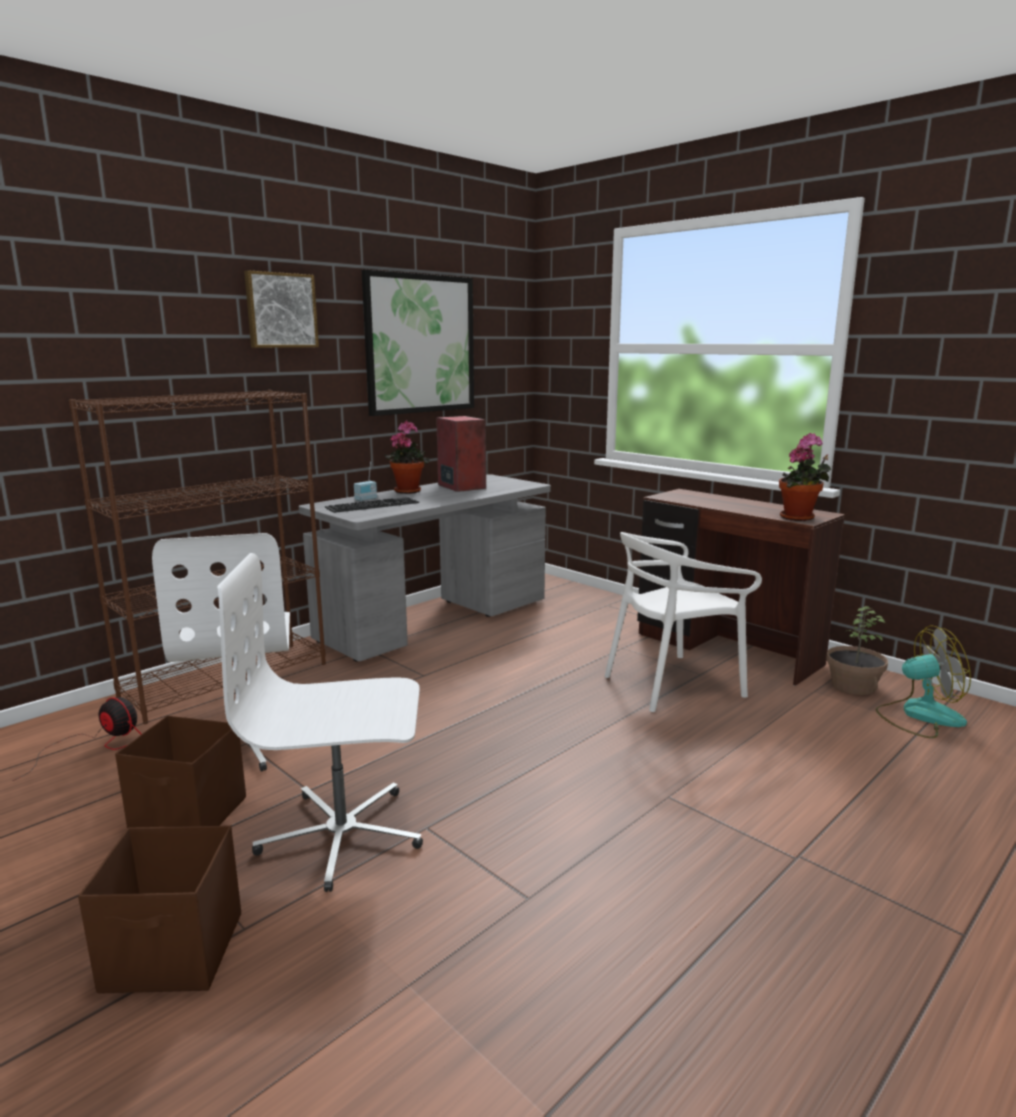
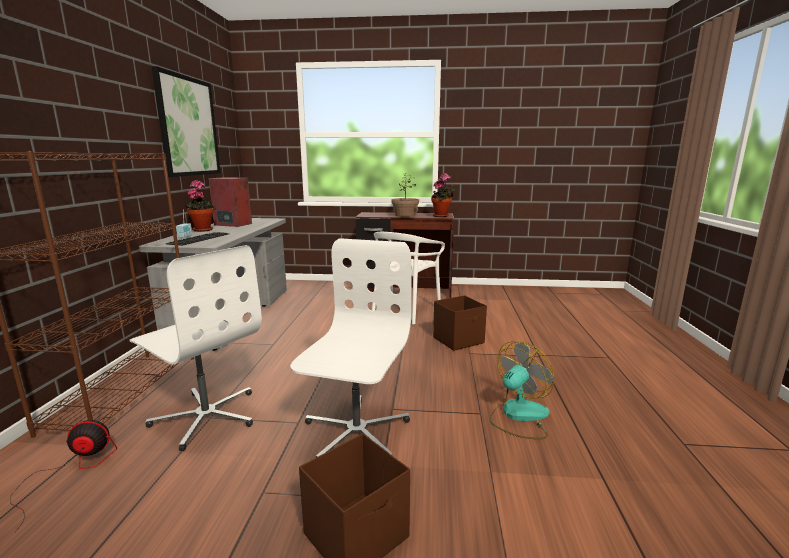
camera: 40 degrees left, 0 degrees up
brown storage box [115,716,246,828] -> brown storage box moved to [433,295,487,351]
white office chair [217,553,423,892] -> white office chair turned 150 degrees clockwise [290,238,412,458]
picture [244,270,319,348] -> none
potted plant [826,606,888,695] -> potted plant moved to [391,173,419,217]
fan [876,625,971,738] -> fan moved to [490,341,554,439]

